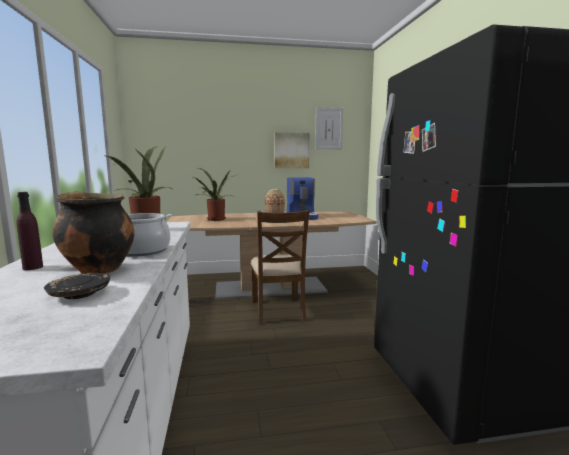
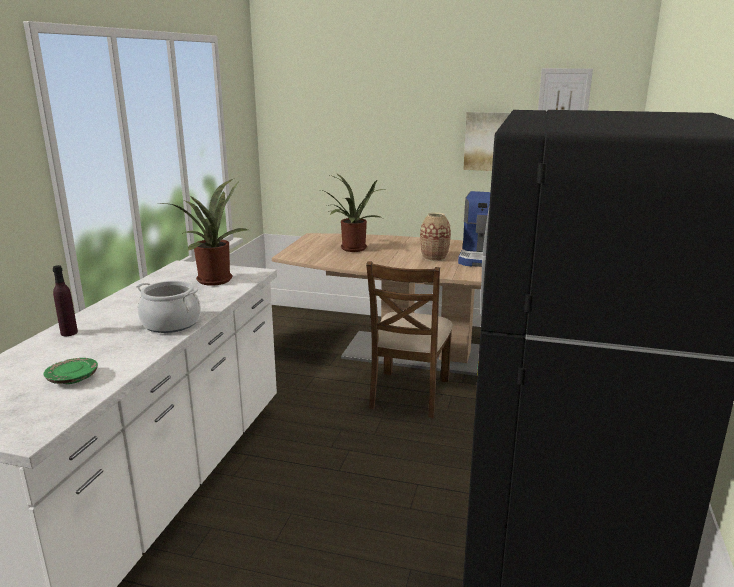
camera: 25 degrees right, 10 degrees up
black plate [44,273,110,299] -> green plate [43,358,98,384]
cooking pot [52,192,135,274] -> none

